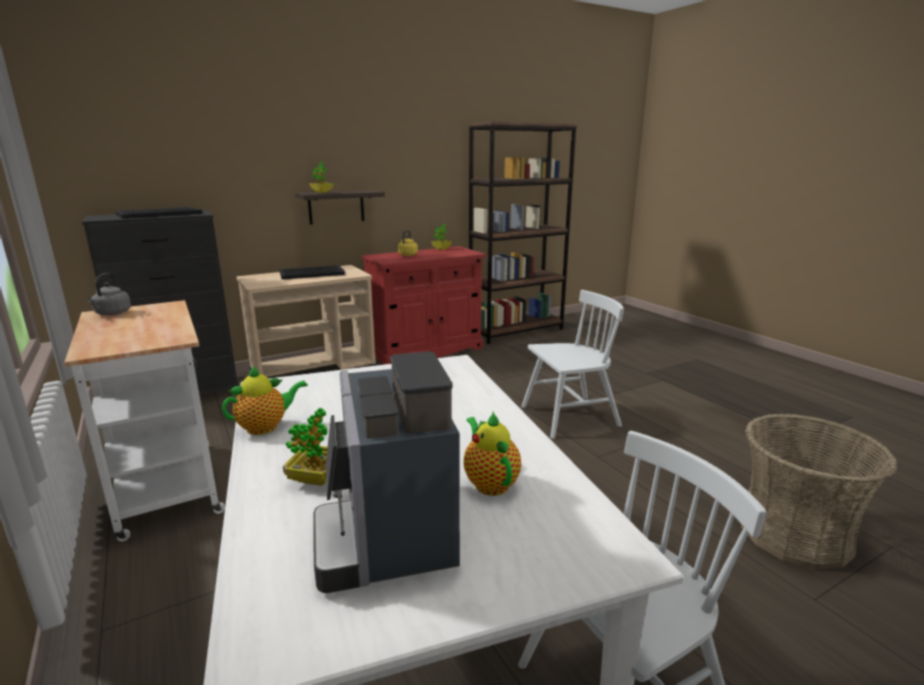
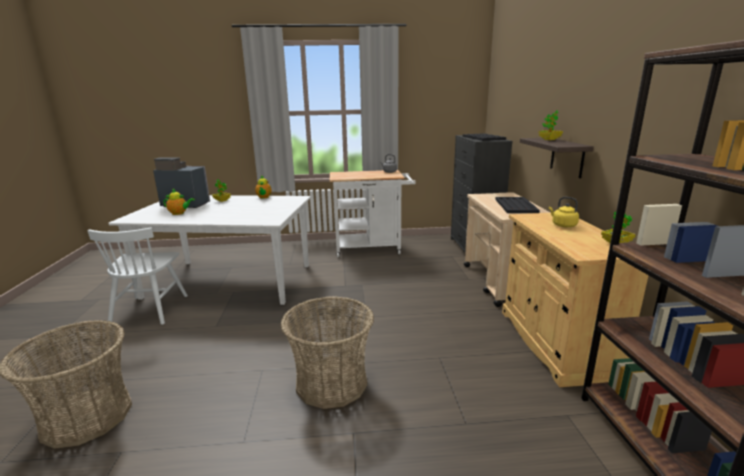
camera: 115 degrees right, 0 degrees up
red cabinet [361,246,486,365] -> beige cabinet [502,213,649,387]
white chair [521,290,624,439] -> basket [281,296,374,409]

